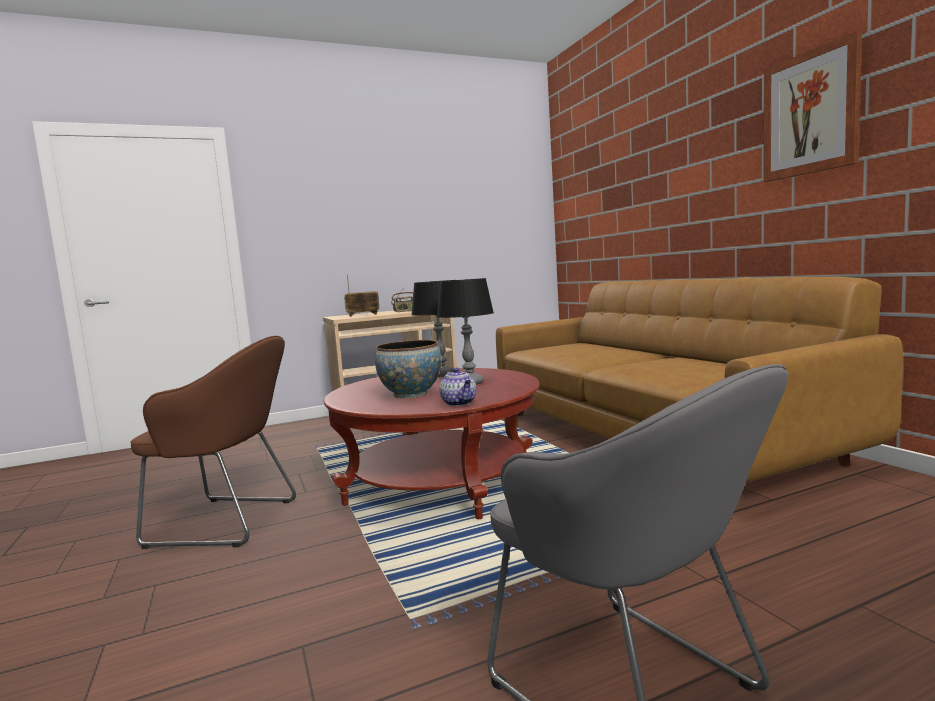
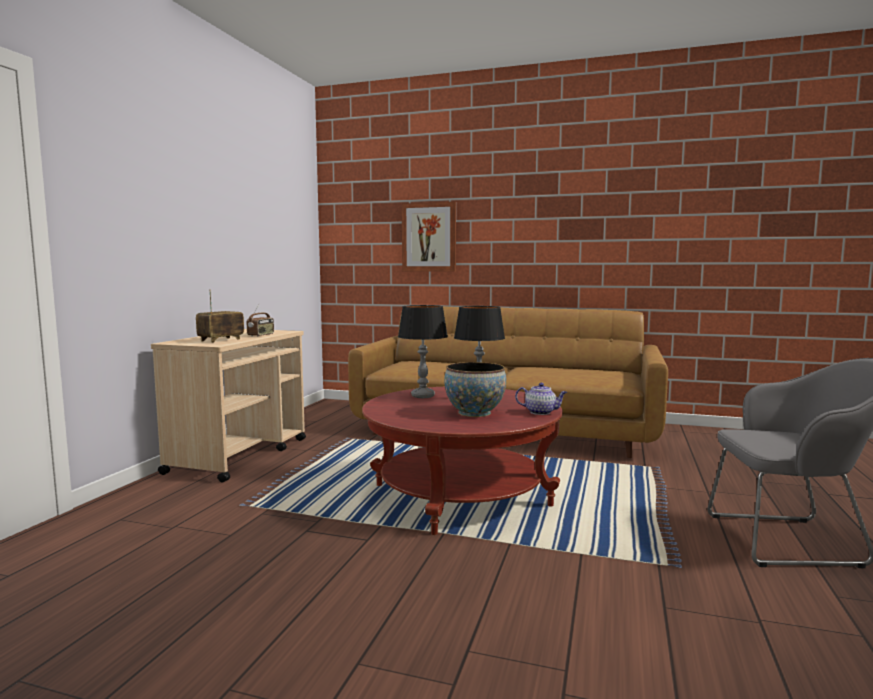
camera: 50 degrees left, 0 degrees up
brown armchair [131,336,296,549] -> none
picture [764,31,862,182] -> picture moved to [402,202,456,272]

